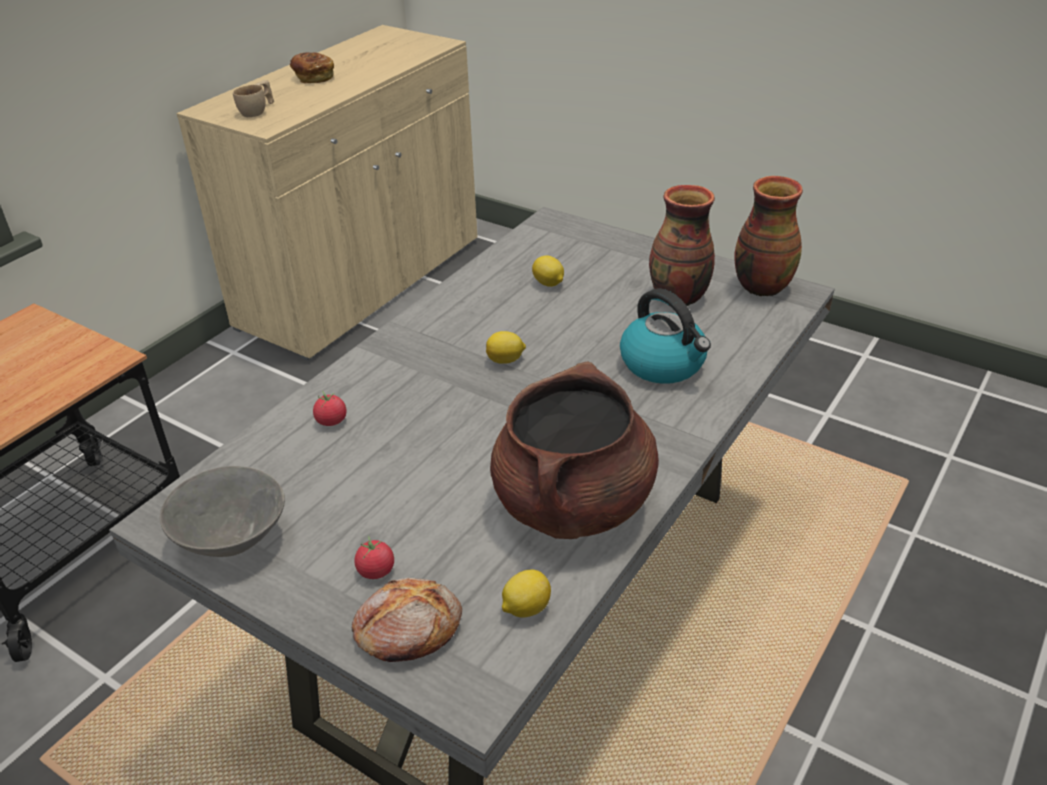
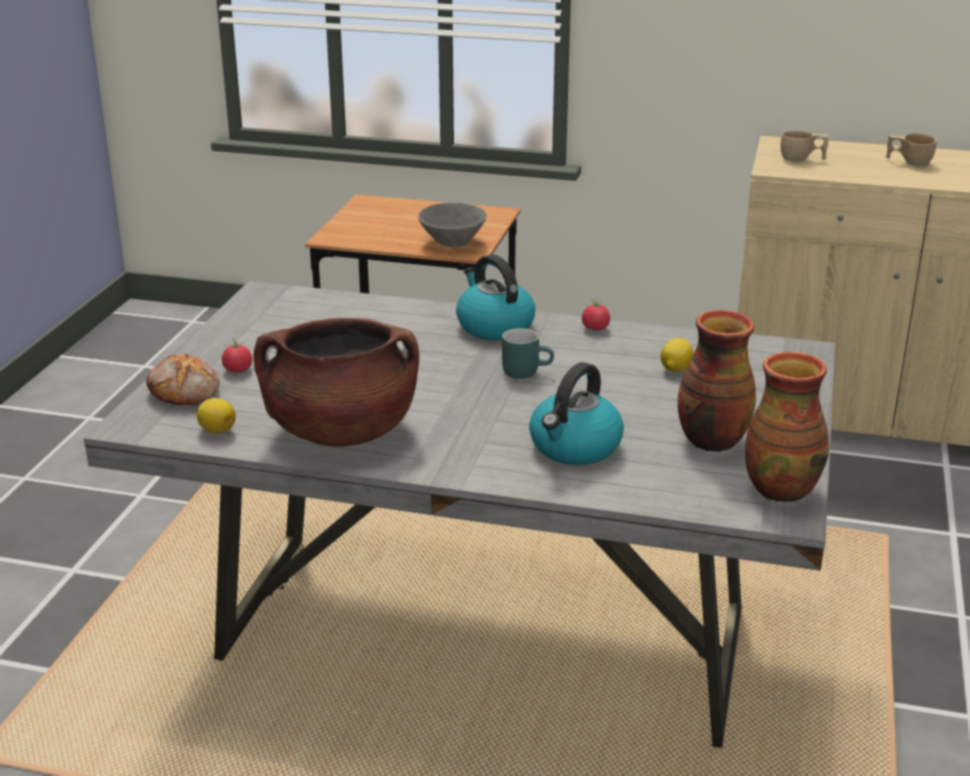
camera: 70 degrees right, 10 degrees down
grey bowl [160,466,285,557] -> grey bowl moved to [418,203,487,247]
bread [290,53,334,83] -> beige cup [886,133,936,166]
tomato [313,391,347,426] -> tomato moved to [582,299,610,330]
lemon [486,331,526,364] -> turquoise mug [502,328,554,379]
none -> kettle [456,254,535,340]

